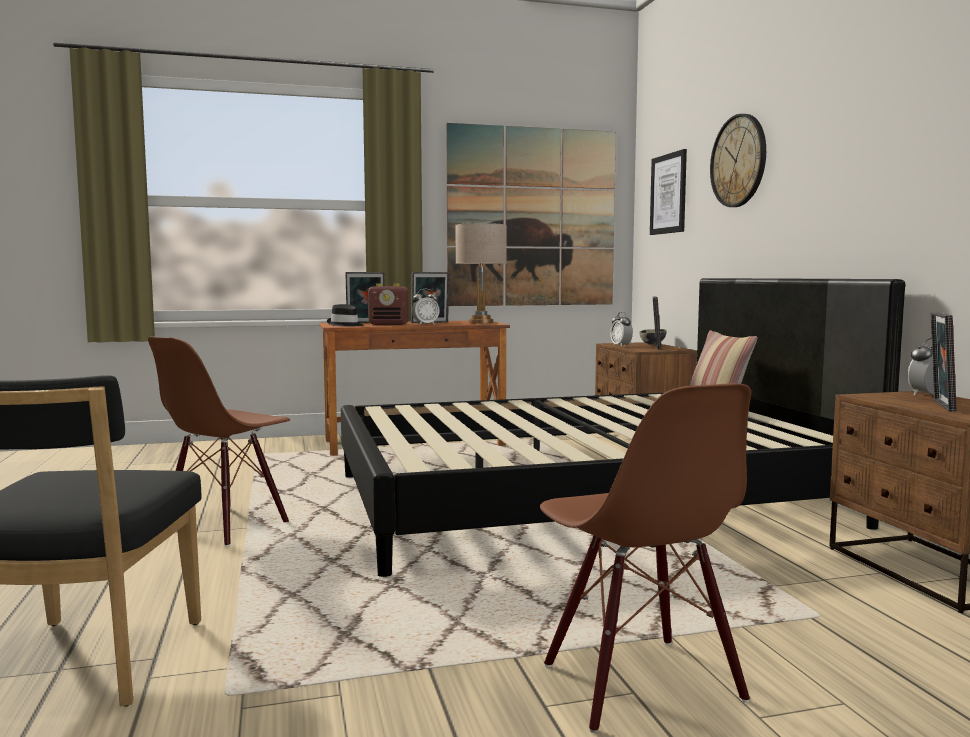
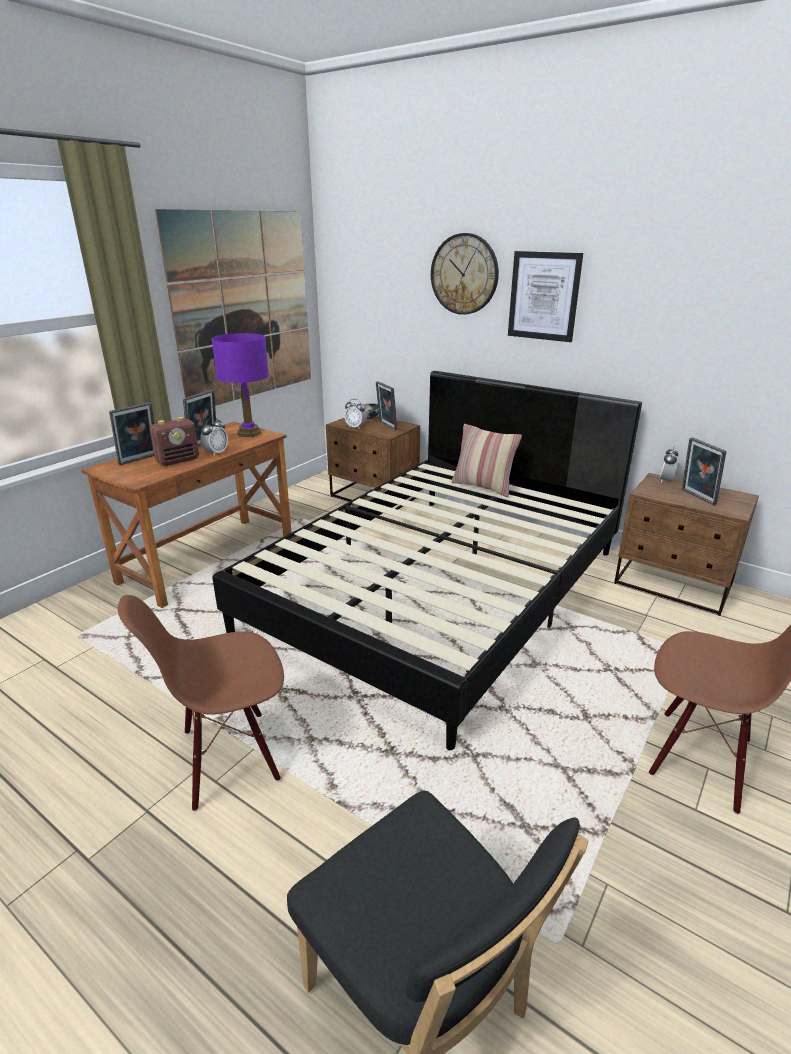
camera: 40 degrees left, 20 degrees up
brown chair [148,337,290,547] -> brown chair turned 75 degrees clockwise [118,595,284,812]
black hat [327,304,363,326] -> none
beige table lamp [455,223,507,324] -> purple table lamp [212,333,269,437]
picture [650,149,687,235] -> picture moved to [508,251,583,342]

